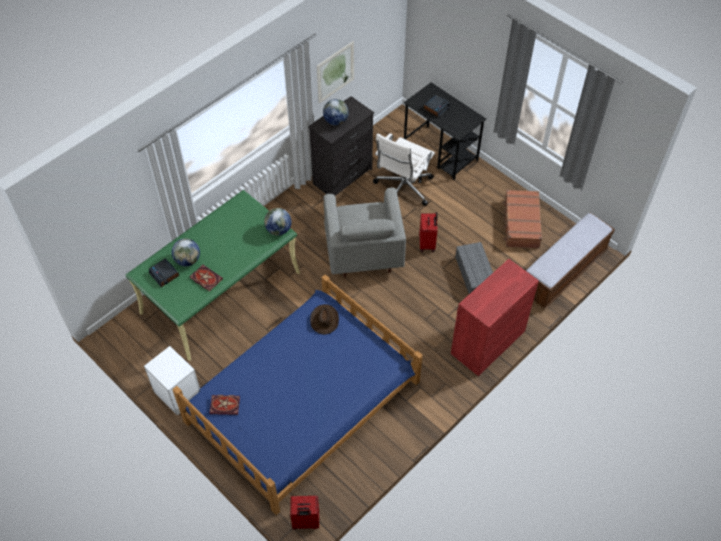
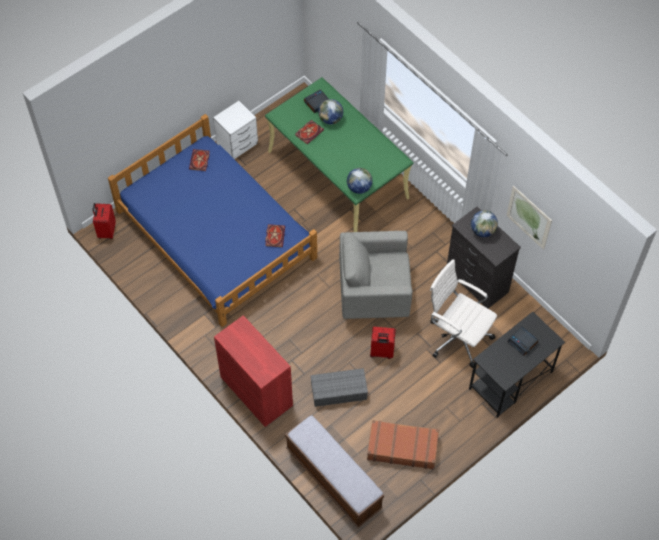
camera: 95 degrees right, 5 degrees up
brown hat [310,304,339,335] -> book [265,224,285,247]

